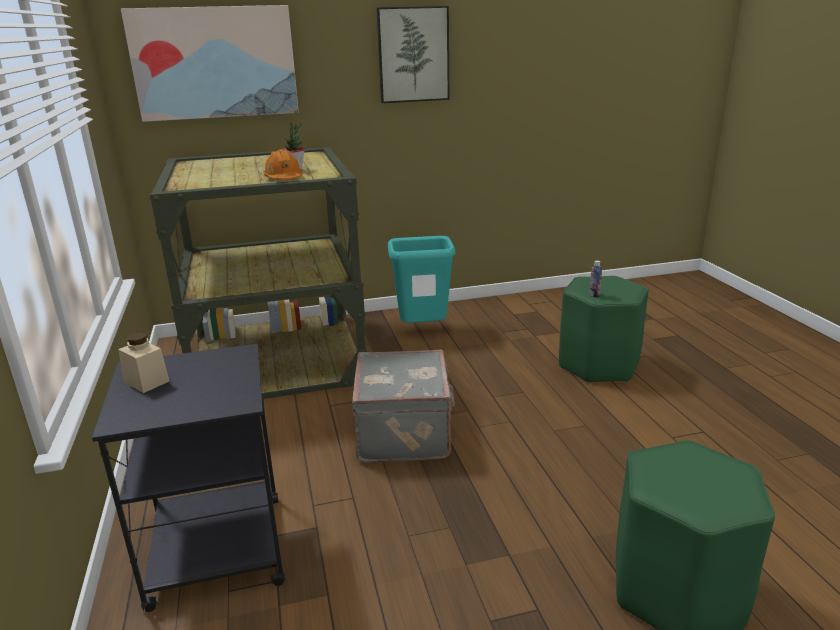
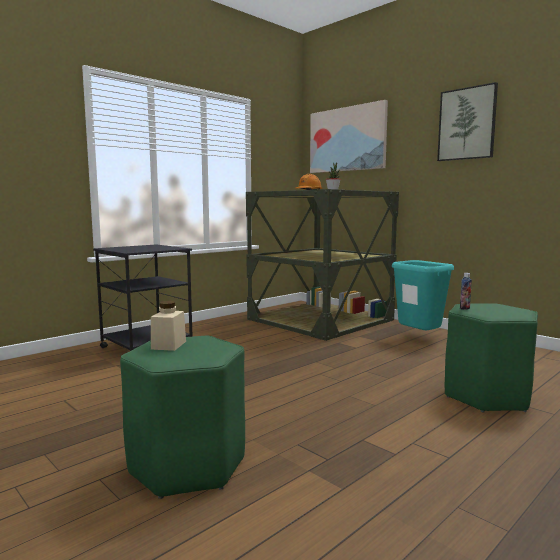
camera: 60 degrees right, 15 degrees down
beige jar [118,333,169,393] -> beige jar moved to [151,301,186,351]
grey suitcase [352,350,455,462] -> none

